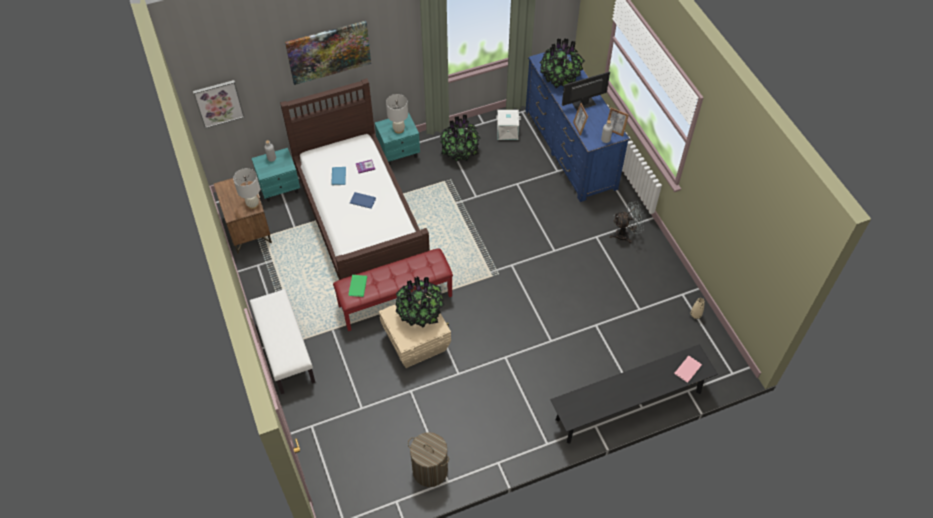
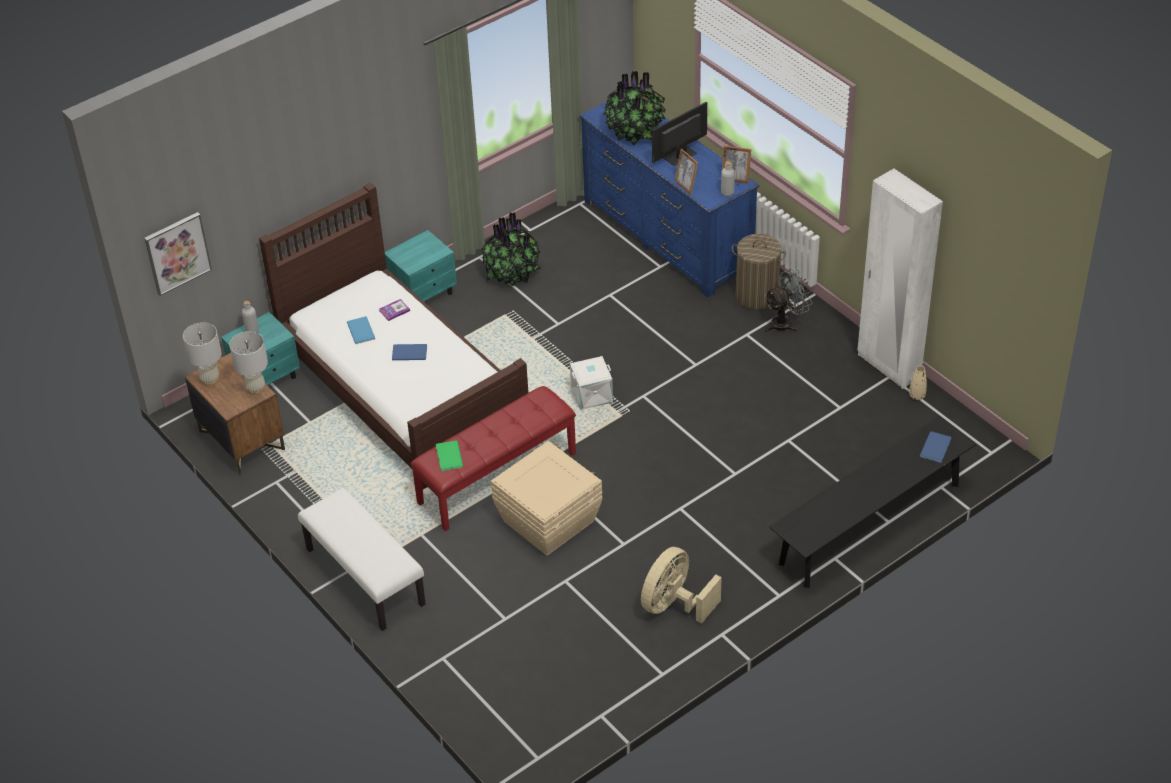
camera: 15 degrees left, 10 degrees down
picture [285,21,371,85] -> none
white table lamp [386,94,408,134] -> white table lamp moved to [183,322,222,386]
potted plant [396,277,445,328] -> none
laundry basket [408,432,449,487] -> laundry basket moved to [732,234,786,309]
white storage box [496,110,521,140] -> white storage box moved to [570,356,613,410]
pink book [674,356,702,383] -> blue book [920,431,951,463]
none -> beige fan [641,547,722,624]
none -> white wardrobe [858,169,943,389]

